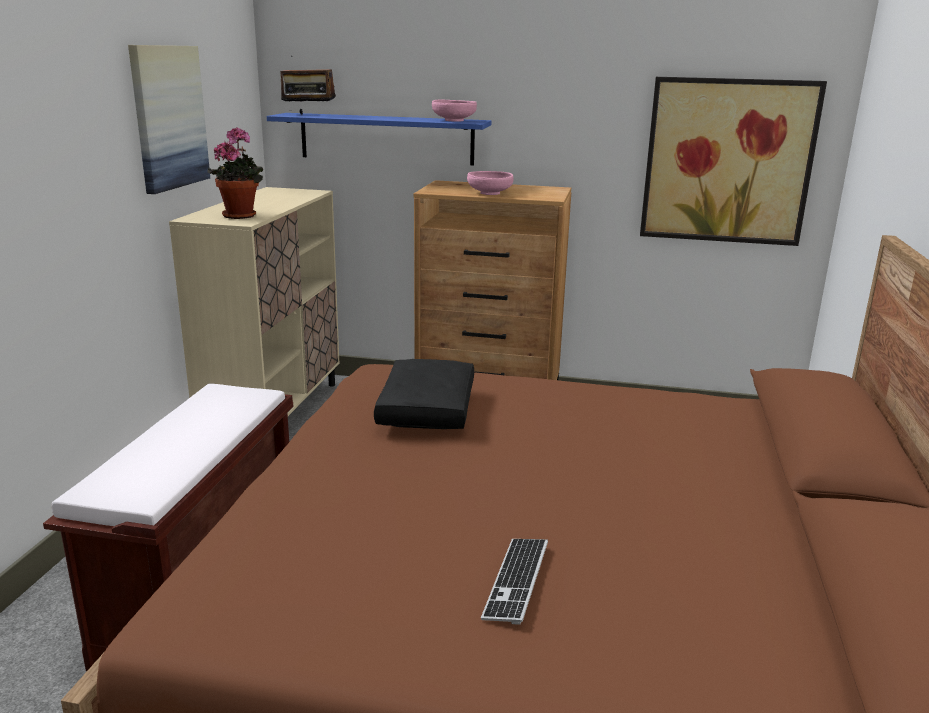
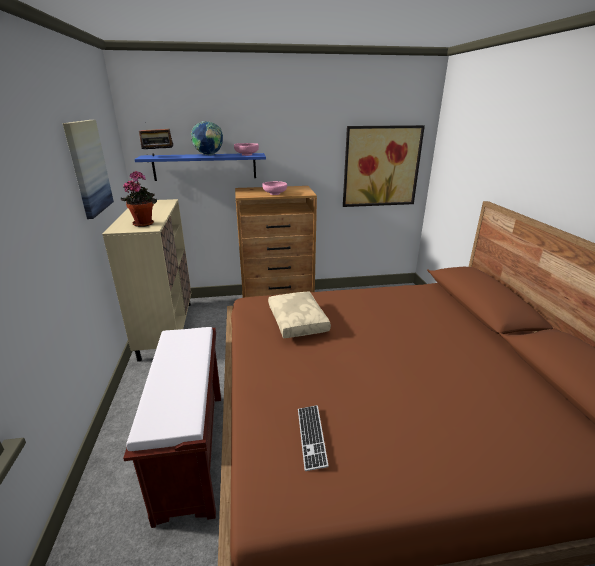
camera: 20 degrees left, 5 degrees up
black pillow [374,359,474,429] -> beige pillow [268,292,331,338]
keyboard [481,539,548,625] -> keyboard moved to [298,405,329,471]
none -> globe [191,121,223,156]

